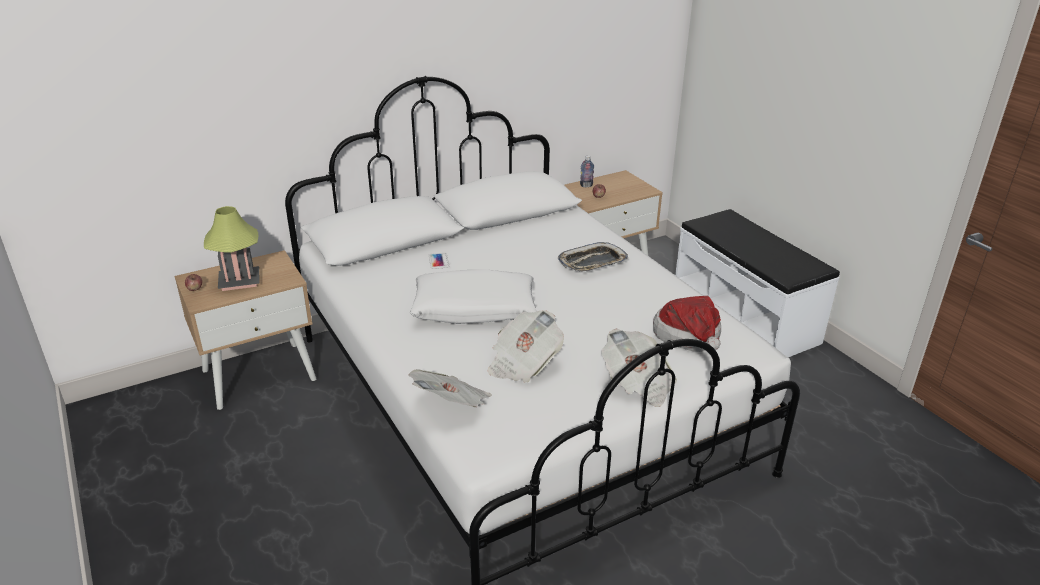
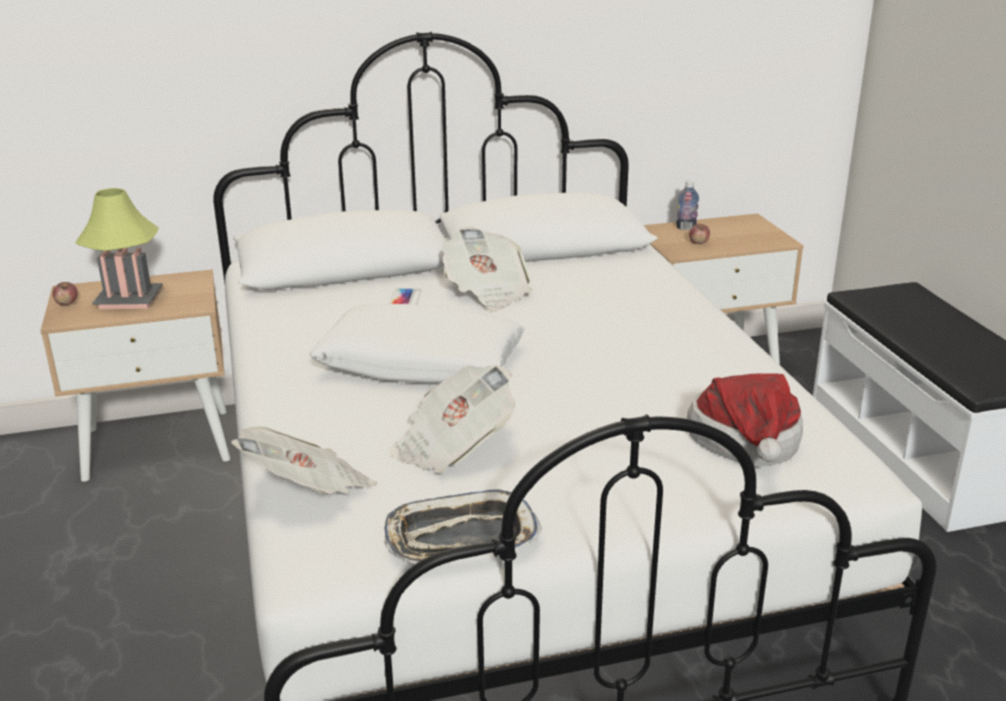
camera: 15 degrees right, 5 degrees down
tray [558,242,628,272] -> tray moved to [385,489,542,563]
newspaper [601,329,677,407] -> newspaper moved to [442,227,533,311]

